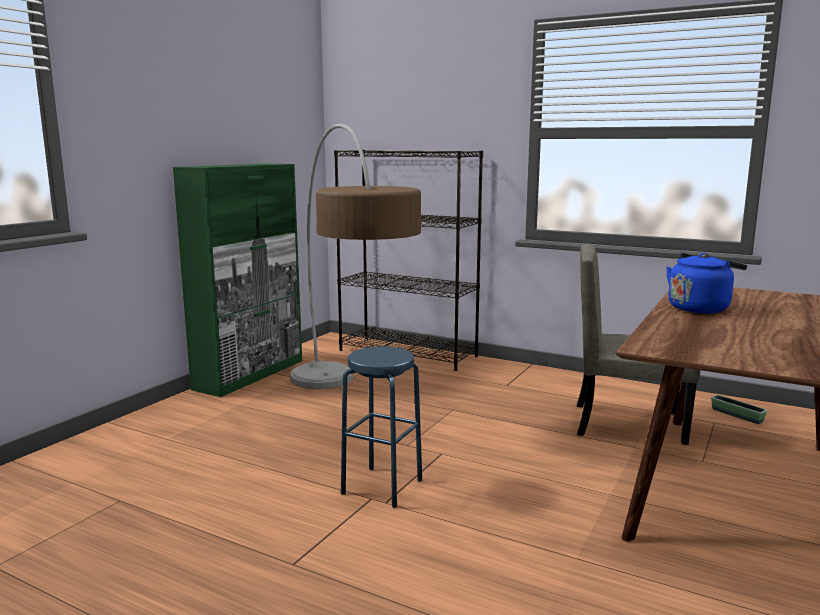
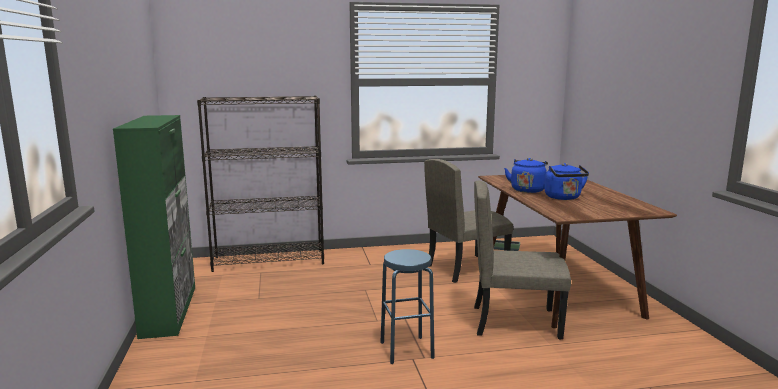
camera: 40 degrees left, 0 degrees up
floor lamp [290,124,421,389] -> none
none -> beige chair [474,181,571,340]
none -> blue kettle [544,163,589,200]

